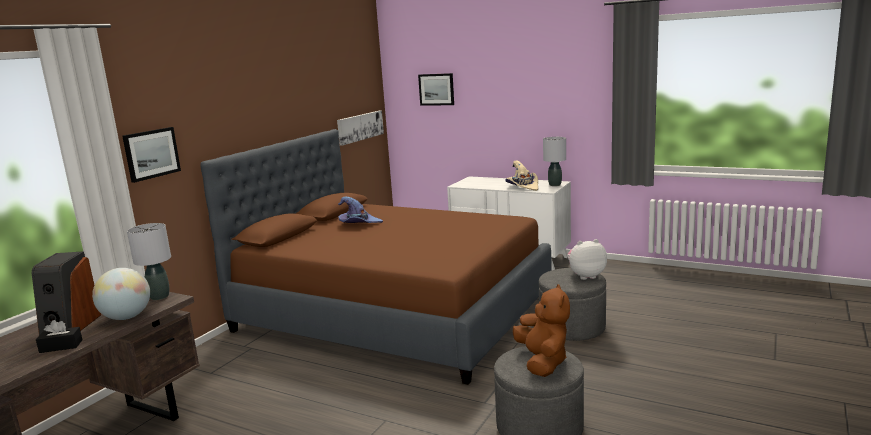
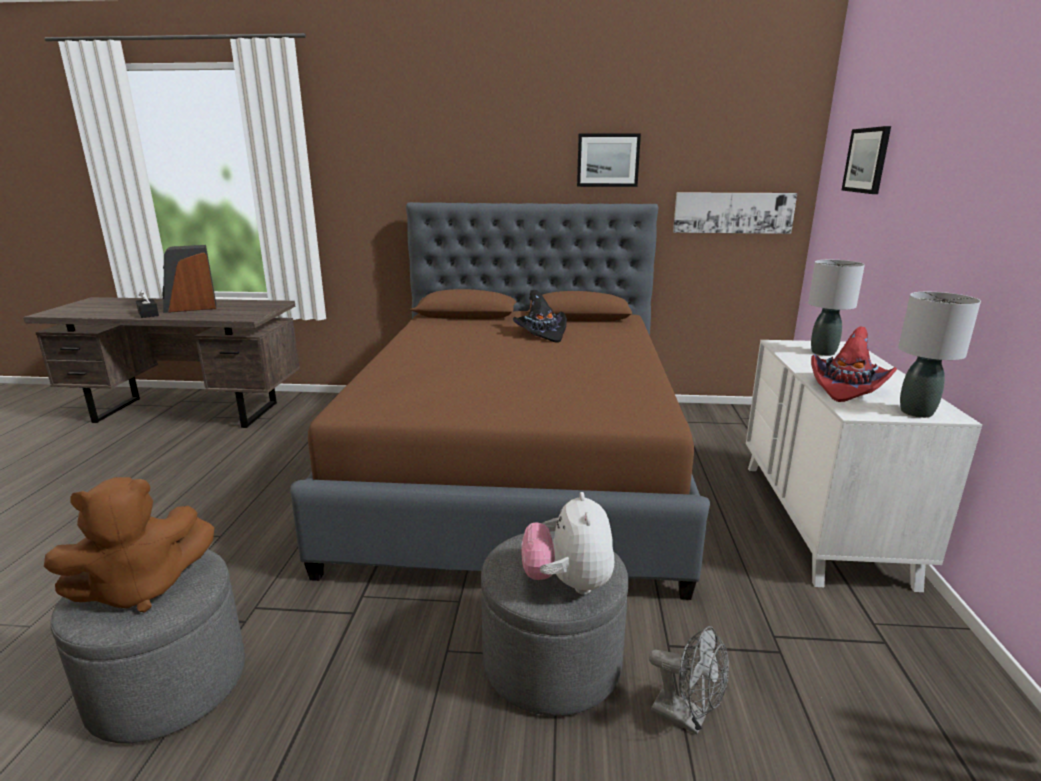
camera: 65 degrees right, 5 degrees up
globe [92,268,150,320] -> none
picture [122,127,181,183] -> picture moved to [577,133,641,187]
grey table lamp [127,223,171,300] -> grey table lamp moved to [808,260,865,356]
purple hat [338,197,383,223] -> black hat [513,290,567,343]
beige hat [505,161,538,191] -> red hat [811,326,897,402]
plush toy [567,239,607,280] -> plush toy turned 150 degrees counterclockwise [521,492,614,595]
none -> grey fan [649,626,729,735]

